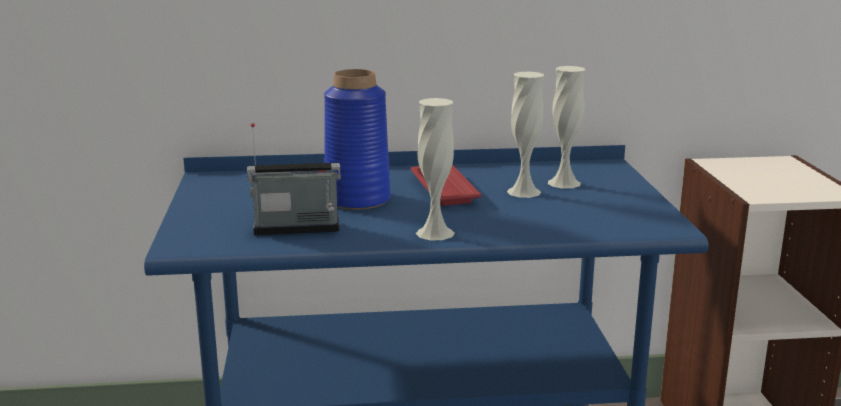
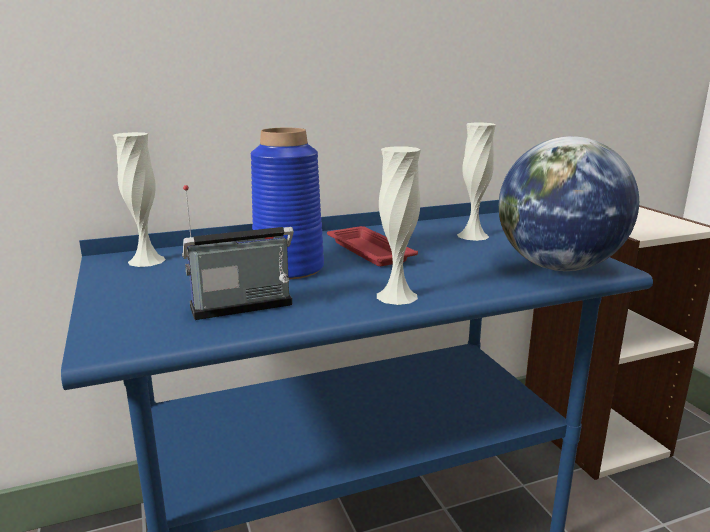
camera: 15 degrees left, 0 degrees up
white vase [507,72,544,198] -> white vase moved to [113,132,166,267]
none -> globe [499,136,639,271]

